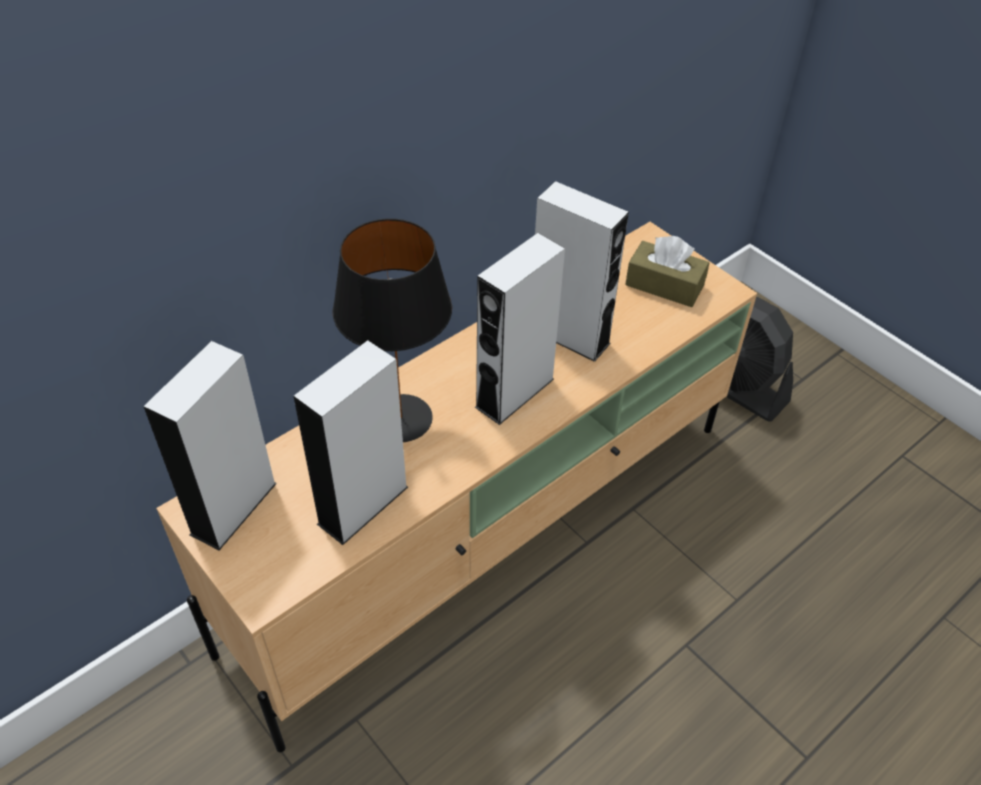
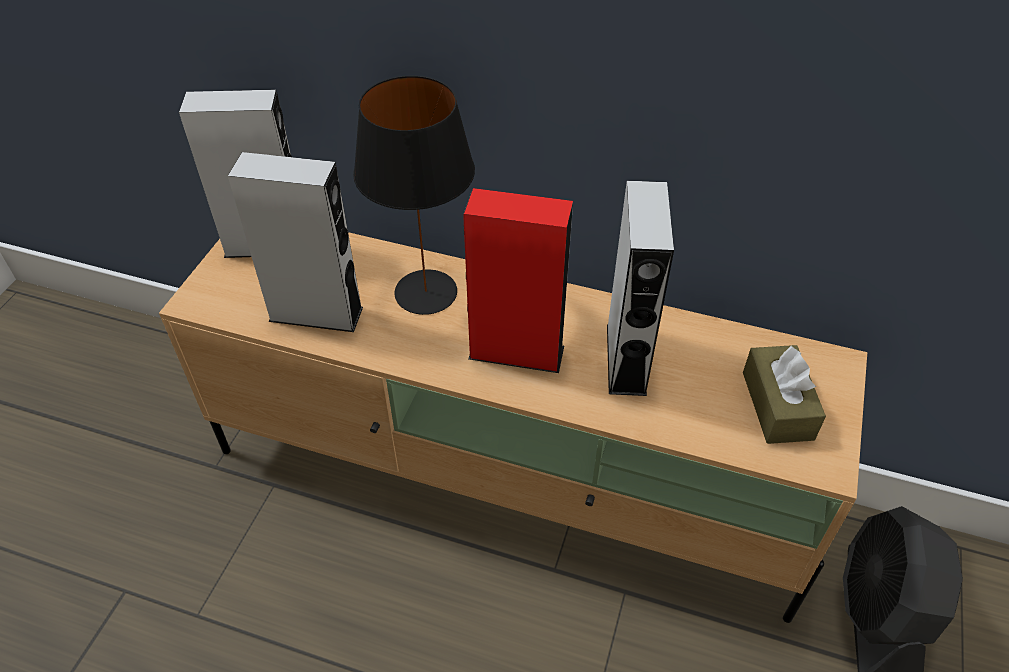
camera: 60 degrees right, 0 degrees up
grey speaker [475,233,565,425] -> red speaker [463,188,573,373]

